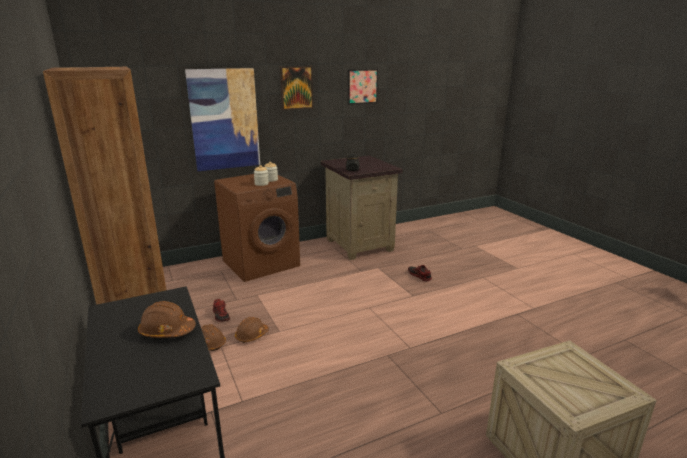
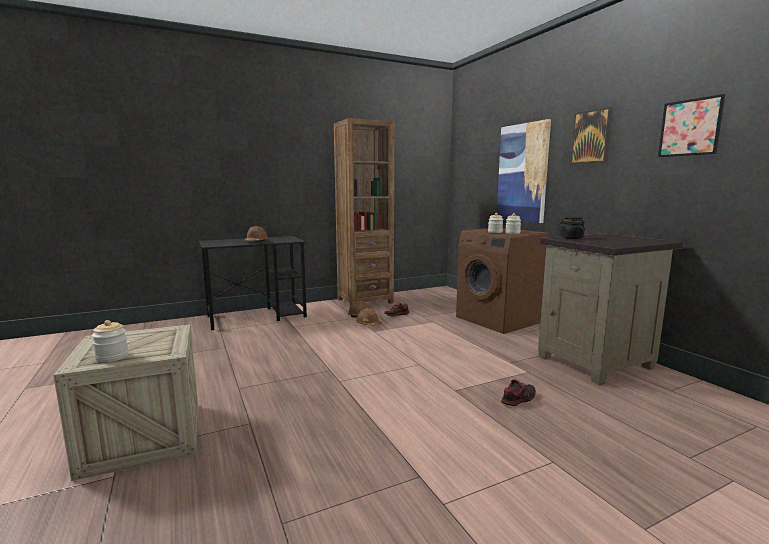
camera: 90 degrees right, 10 degrees down
none -> jar [92,320,128,362]

